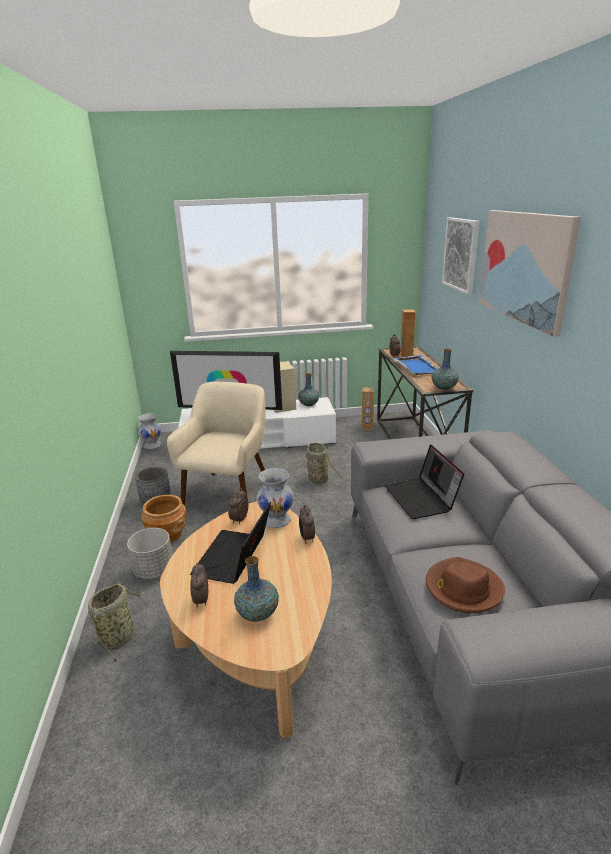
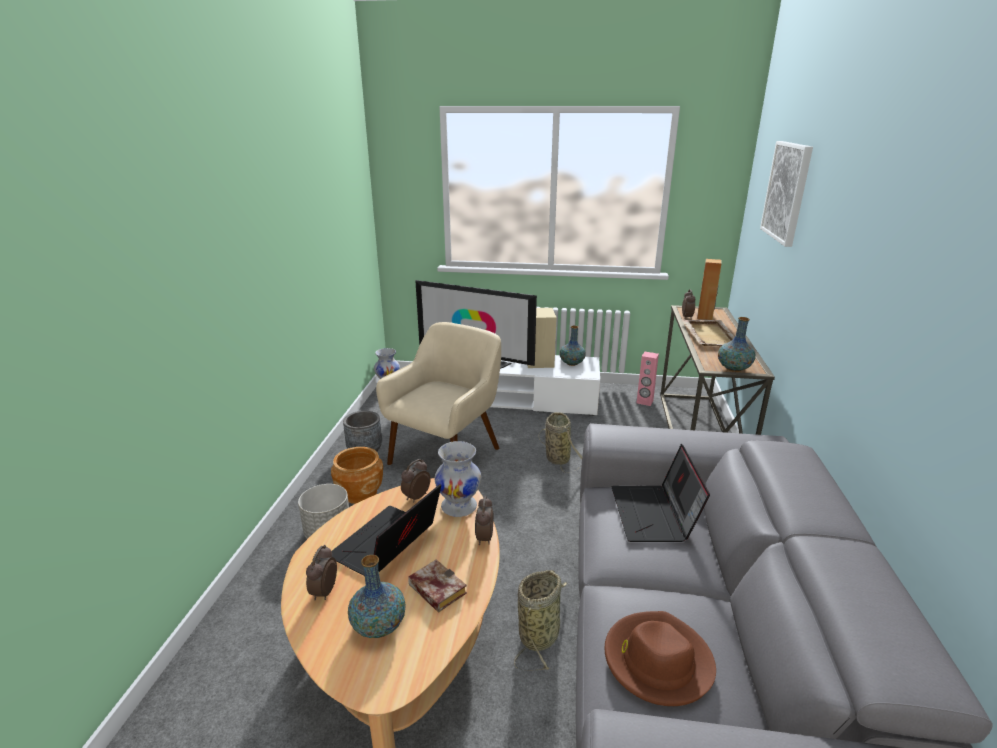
camera: 15 degrees right, 0 degrees up
basket [88,583,145,667] -> basket moved to [514,570,567,671]
brown speaker [362,388,374,430] -> pink speaker [637,352,659,406]
blue tray [393,355,439,375] -> beige tray [681,319,734,347]
picture [479,210,581,337] -> none
none -> book [408,559,467,613]

